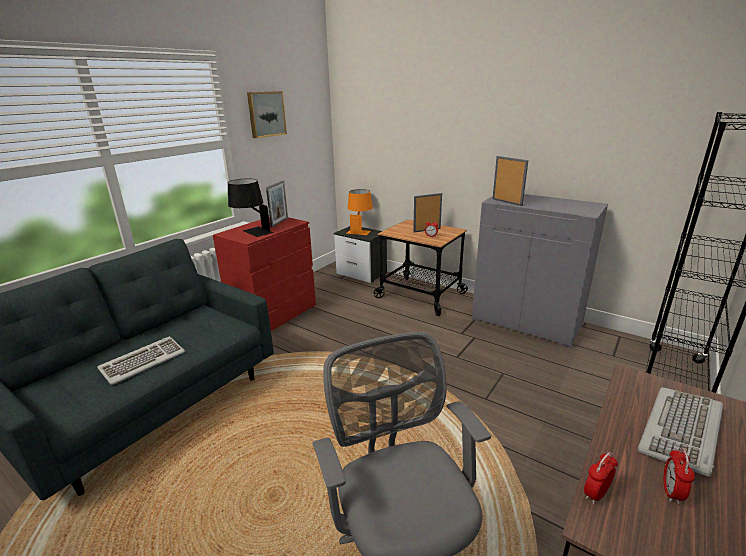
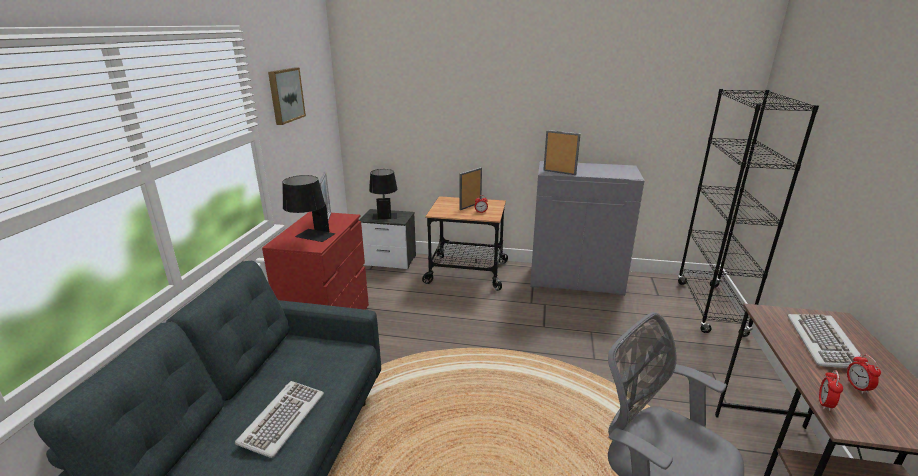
camera: 25 degrees left, 0 degrees up
orange table lamp [346,189,373,235] -> black table lamp [369,169,397,220]

